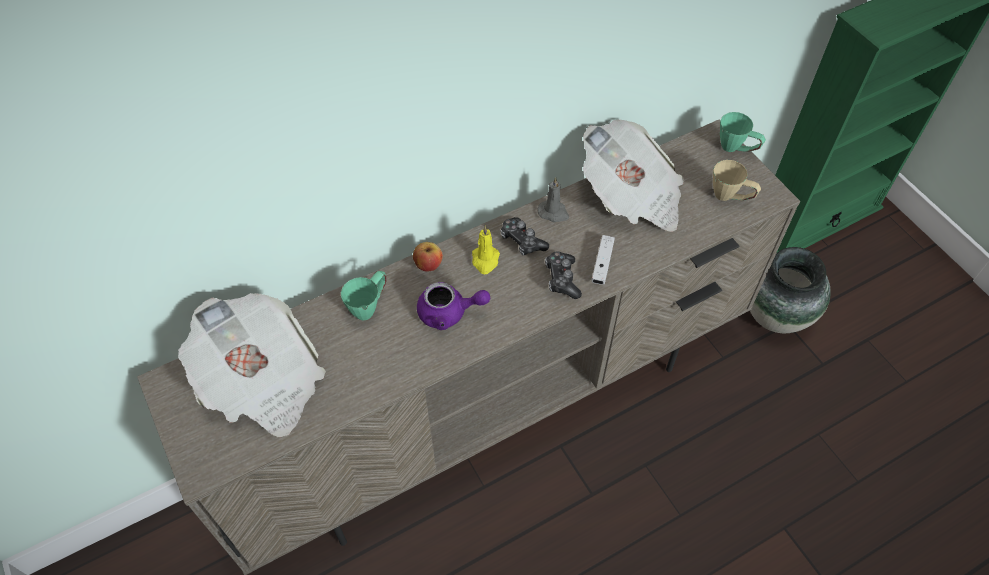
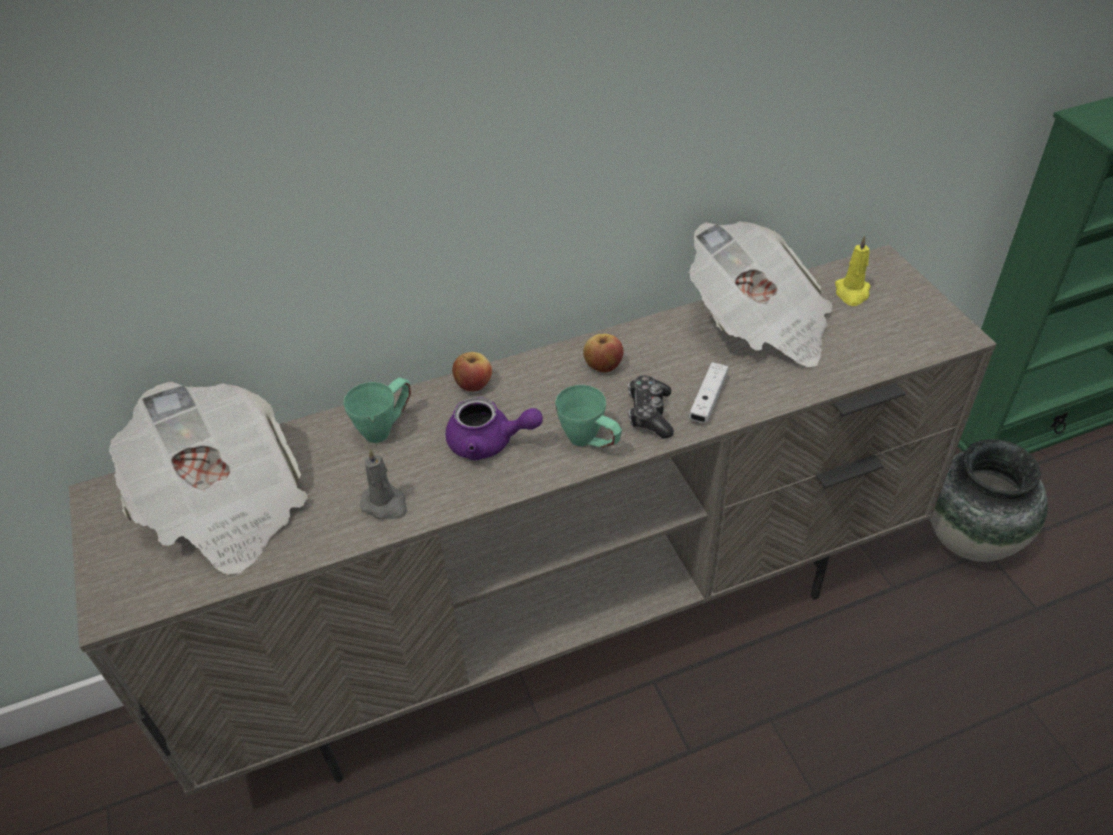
camera: 10 degrees right, 10 degrees down
yellow candle [472,226,500,274] -> yellow candle moved to [835,235,871,306]
game controller [500,217,549,255] -> apple [583,334,623,372]
grey candle [537,177,569,222] -> grey candle moved to [360,449,407,520]
beige mug [713,160,761,201] -> none
green mug [720,112,766,152] -> green mug moved to [555,385,622,448]

